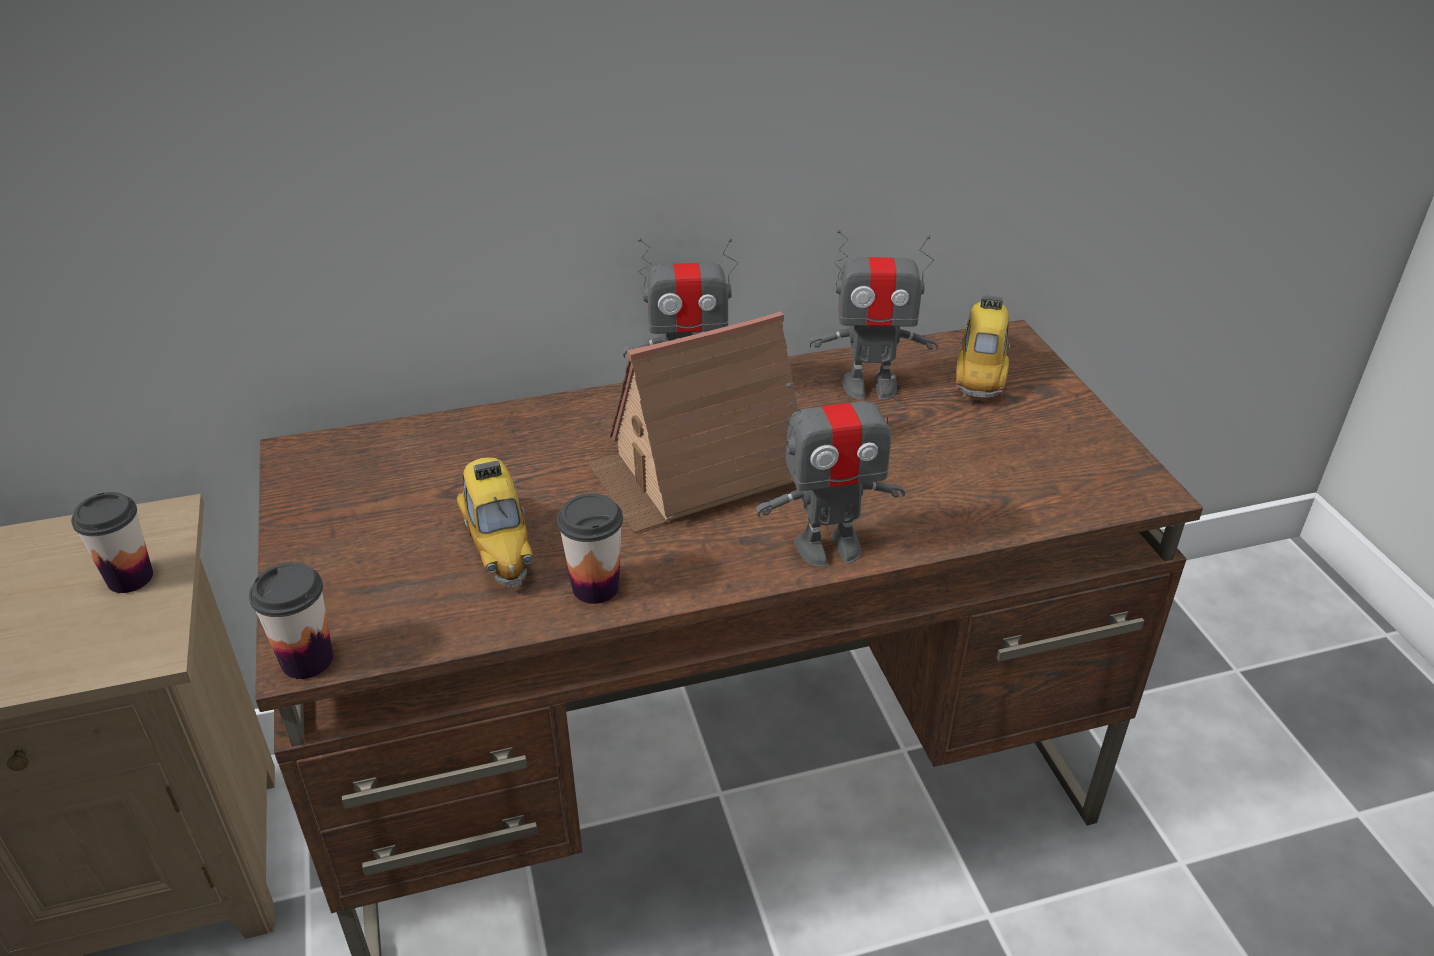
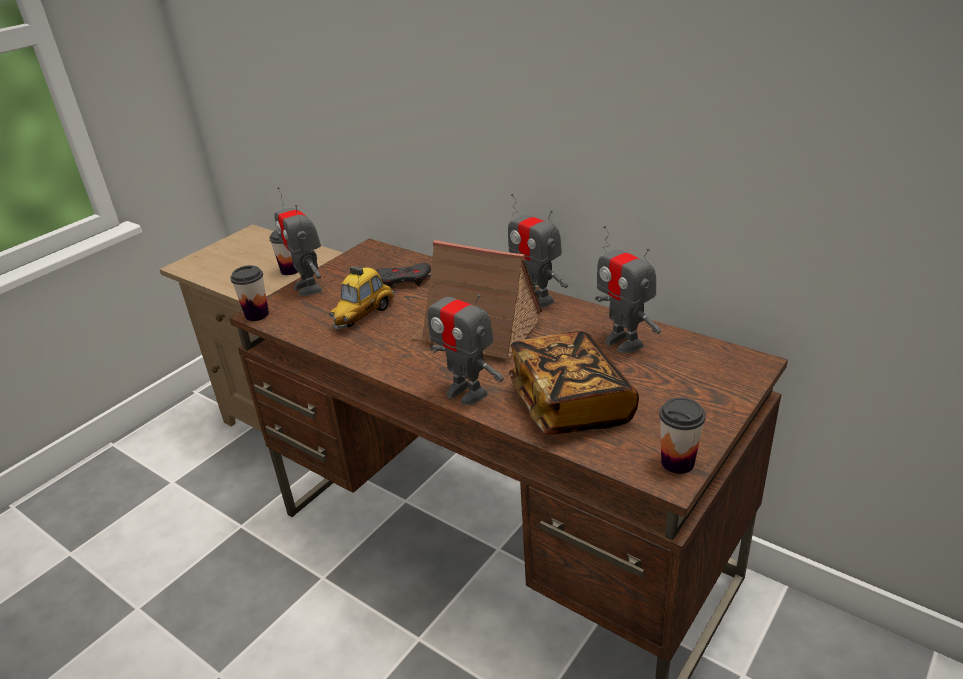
camera: 55 degrees right, 5 degrees down
cup [557,493,623,604] -> cup moved to [659,397,706,474]
toy car [956,291,1010,399] -> none
none -> toy robot [275,187,323,296]
none -> grey game controller [376,263,431,287]
none -> book [509,331,639,435]

